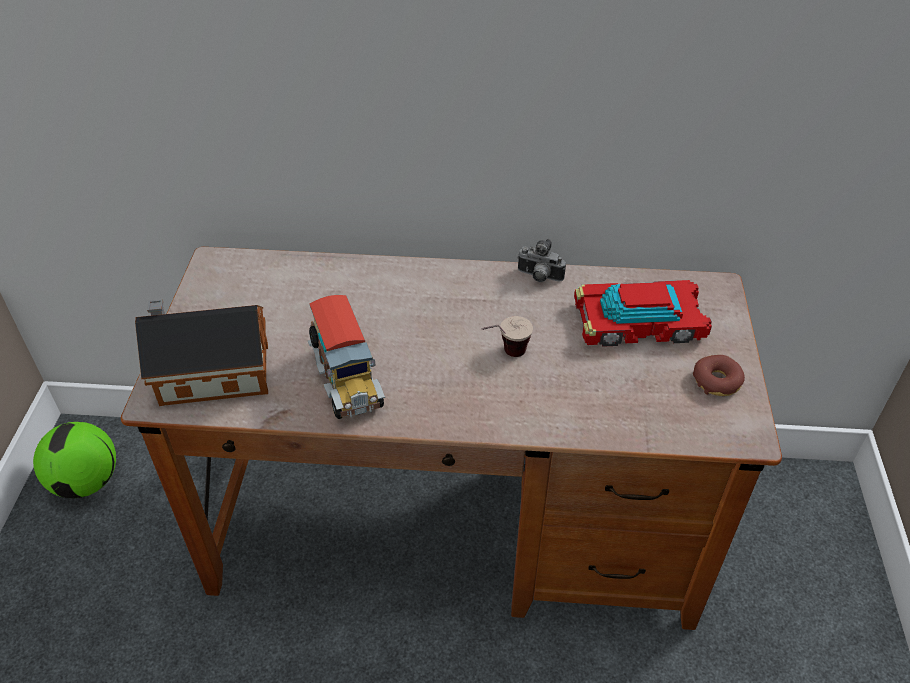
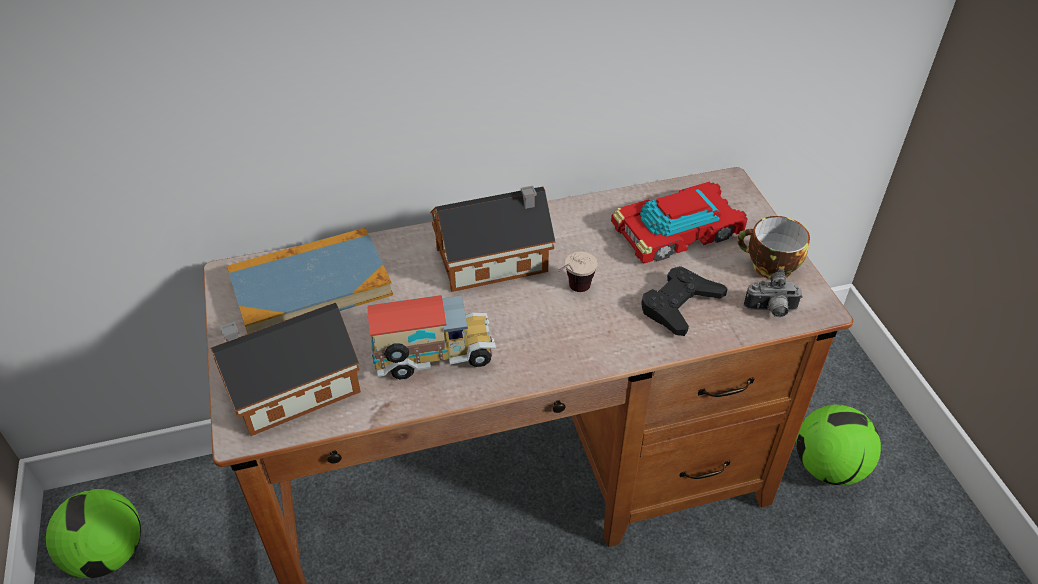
camera: 20 degrees left, 0 degrees up
toy truck [308,295,385,419] -> toy truck turned 60 degrees counterclockwise [368,295,496,379]
camera [517,239,566,282] -> camera moved to [744,269,803,317]
donut [693,355,745,396] -> cup [737,216,810,279]
none -> book [227,227,393,334]
none -> toy house [430,186,556,292]
none -> black game controller [641,266,728,336]
none -> football [797,405,881,485]

